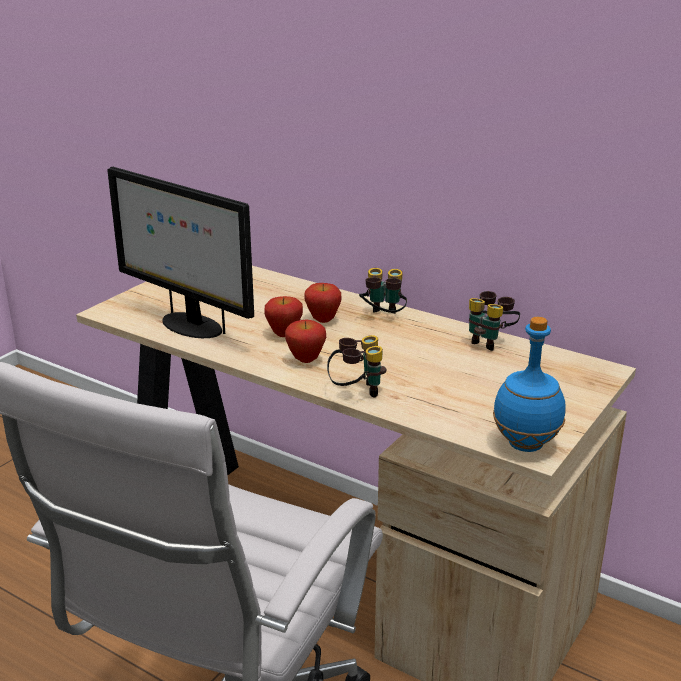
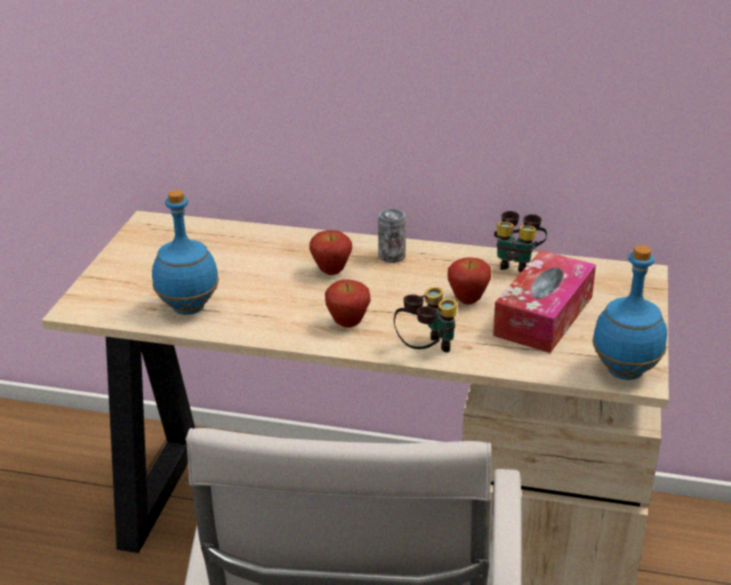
camera: 20 degrees left, 5 degrees up
monitor [107,167,254,338] -> blue bottle [152,190,219,315]
apple [264,296,303,337] -> apple moved to [448,257,491,305]
binoculars [359,268,407,314] -> can [378,209,406,263]
none -> tissue box [493,250,596,353]

